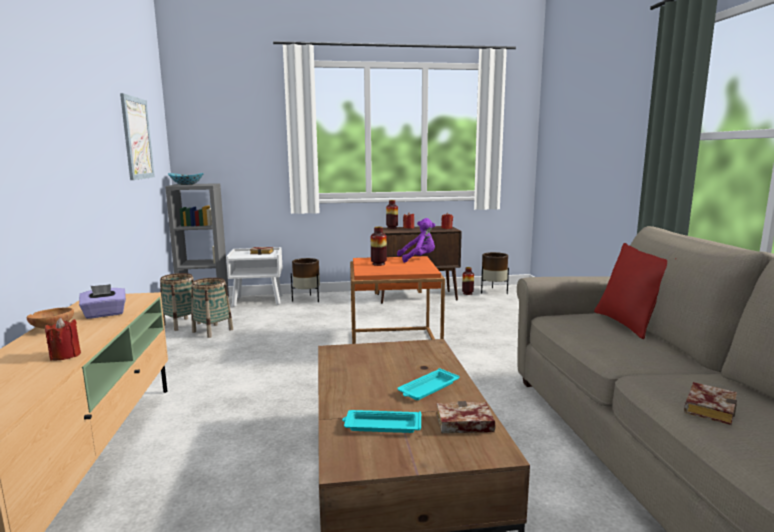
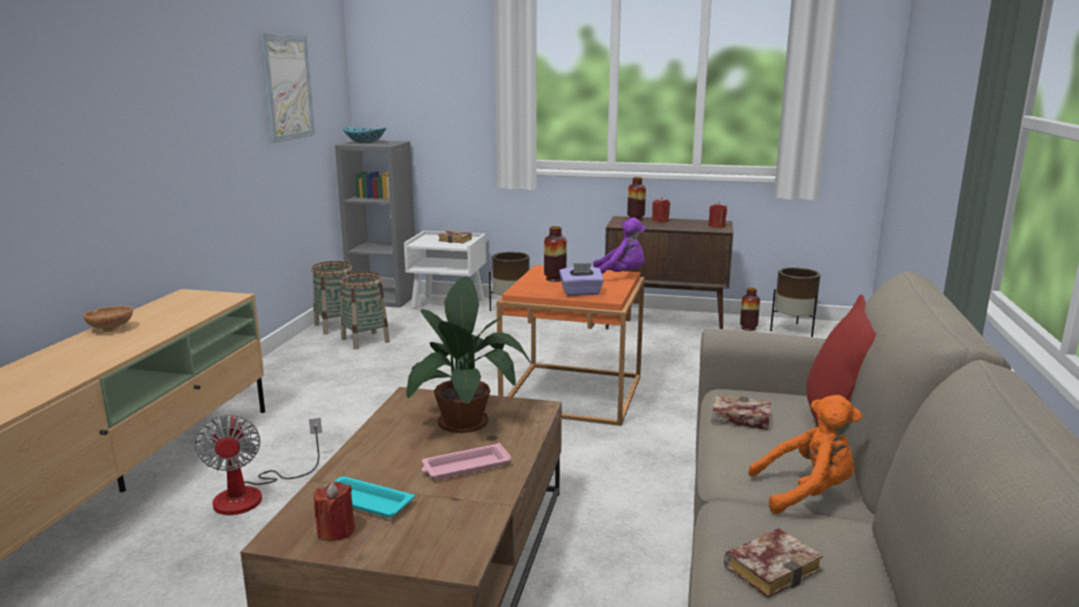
camera: 20 degrees right, 5 degrees up
red candle [45,318,81,361] -> red candle moved to [314,482,355,541]
purple tissue box [79,284,126,319] -> purple tissue box moved to [559,263,604,296]
turquoise tray [397,368,460,400] -> pink tray [422,443,512,479]
book [437,401,495,433] -> book moved to [711,395,771,430]
none -> fan [194,414,322,515]
none -> potted plant [406,276,531,433]
none -> orange plush toy [748,395,862,514]

